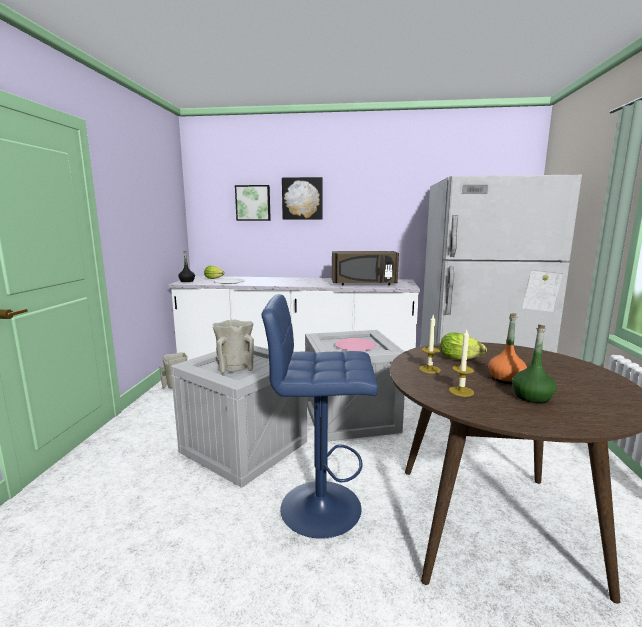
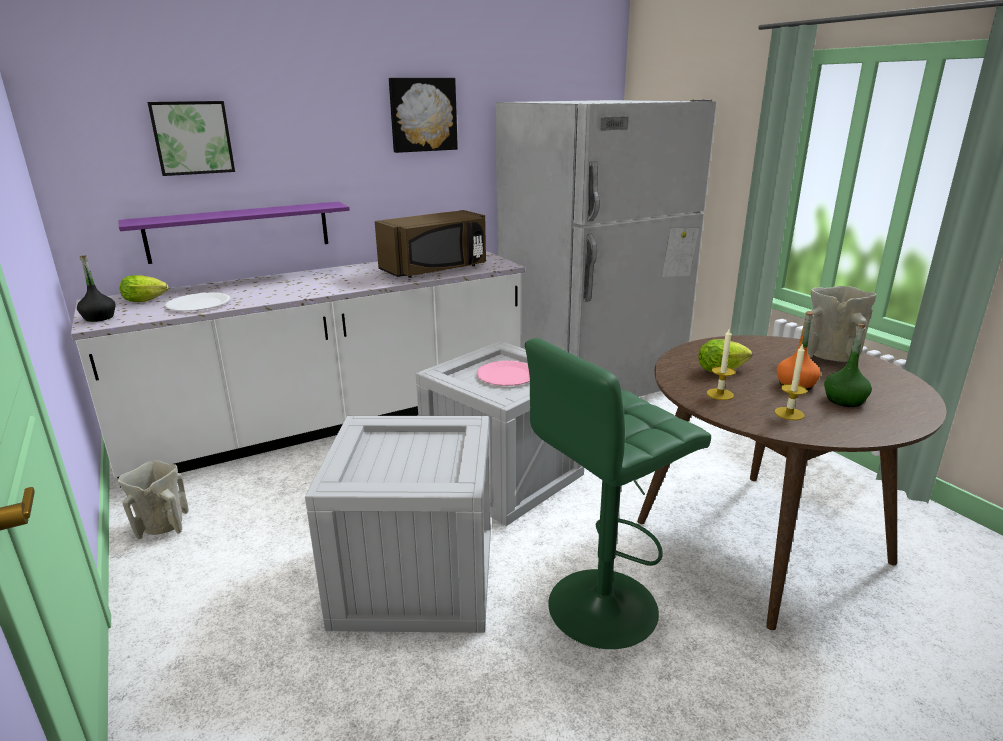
camera: 35 degrees left, 10 degrees up
beige vase [213,319,254,374] -> beige vase moved to [807,286,877,362]
blue stool [261,294,378,539] -> green stool [525,338,711,649]
picture [282,177,323,219] -> picture moved to [389,78,458,153]
none -> purple shelf [118,202,350,264]

